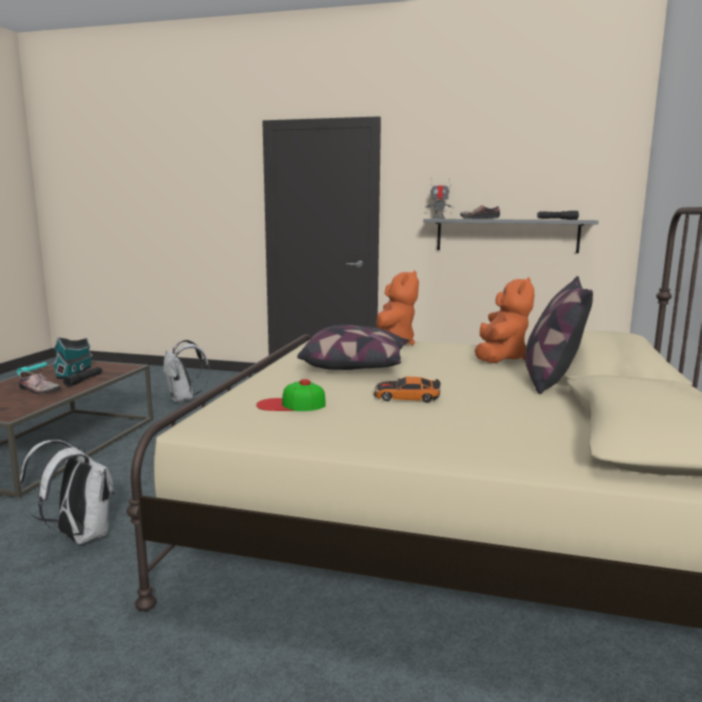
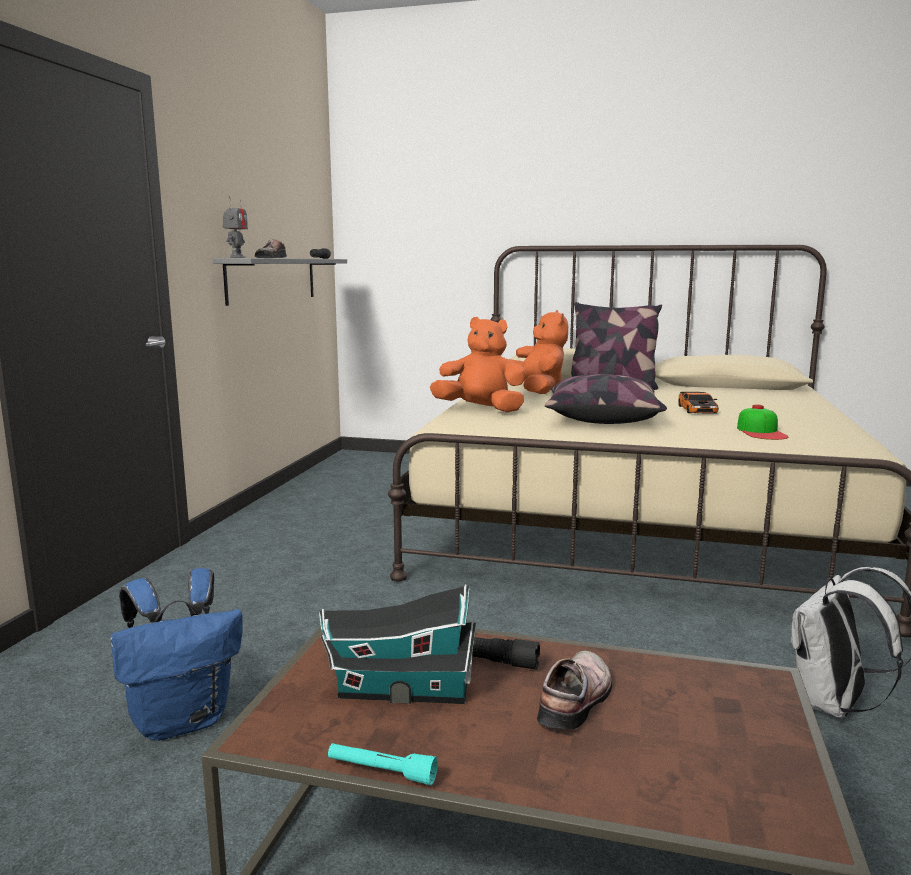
camera: 90 degrees left, 0 degrees up
white backpack [163,340,210,403] -> blue backpack [111,568,243,741]
orange plush toy [475,277,534,363] -> orange plush toy turned 60 degrees clockwise [509,310,568,394]

